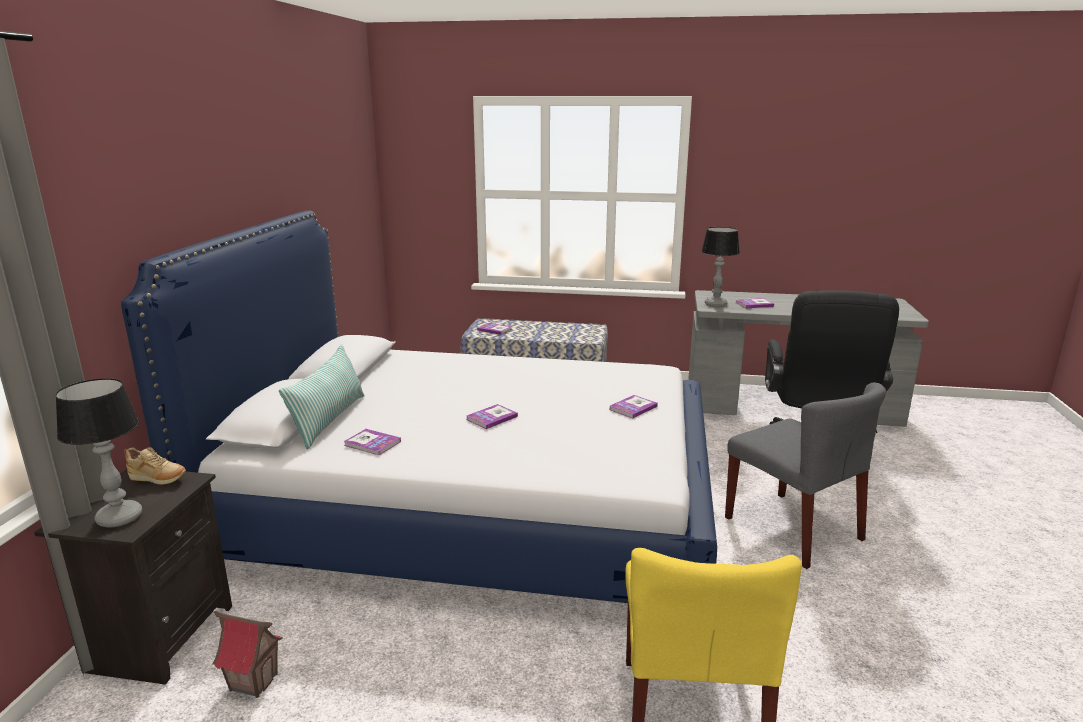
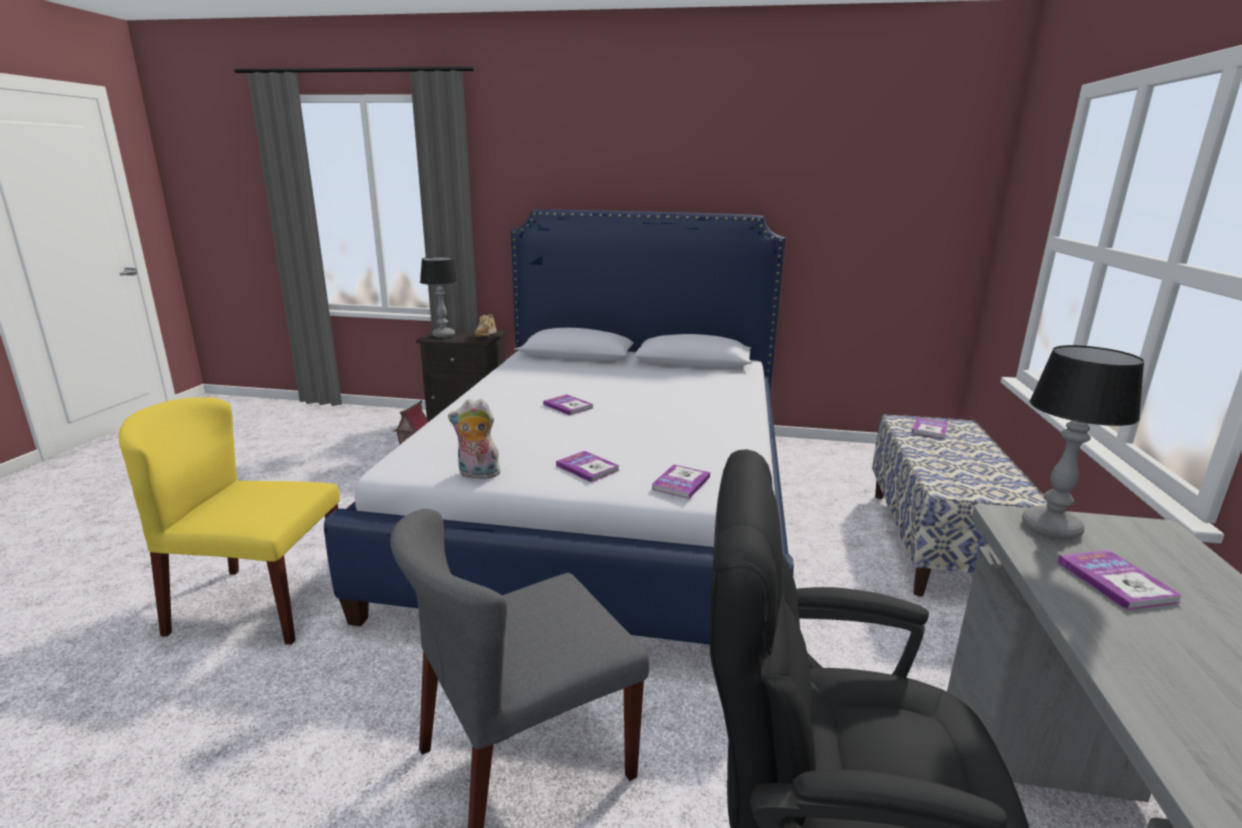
camera: 90 degrees right, 0 degrees up
pillow [279,345,364,449] -> none
book [344,429,401,455] -> book moved to [651,464,710,499]
none -> plush toy [448,399,500,479]

